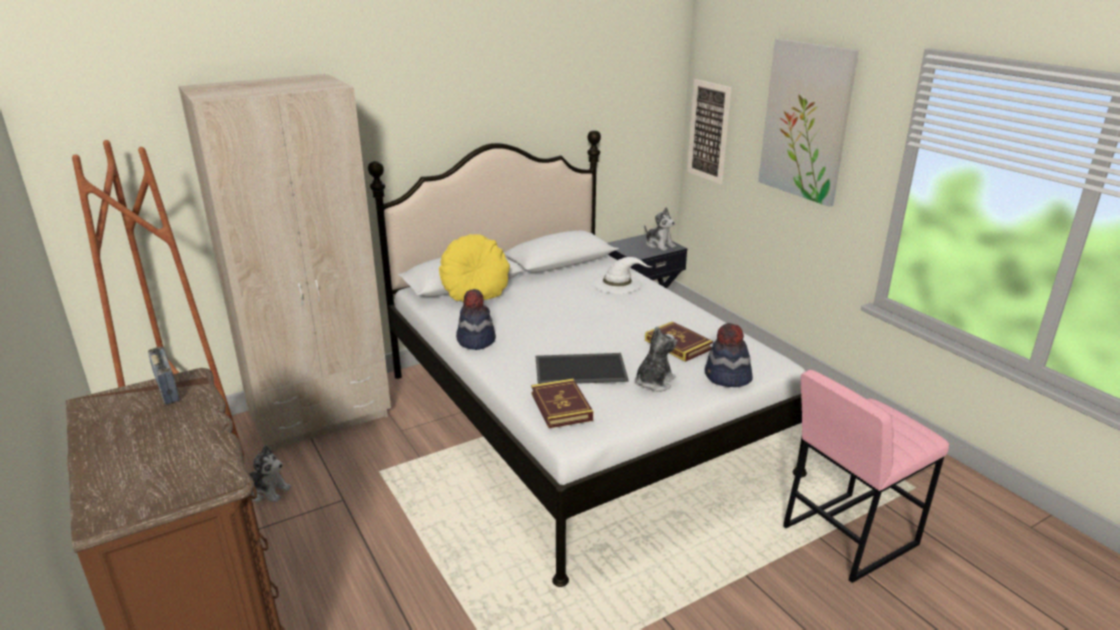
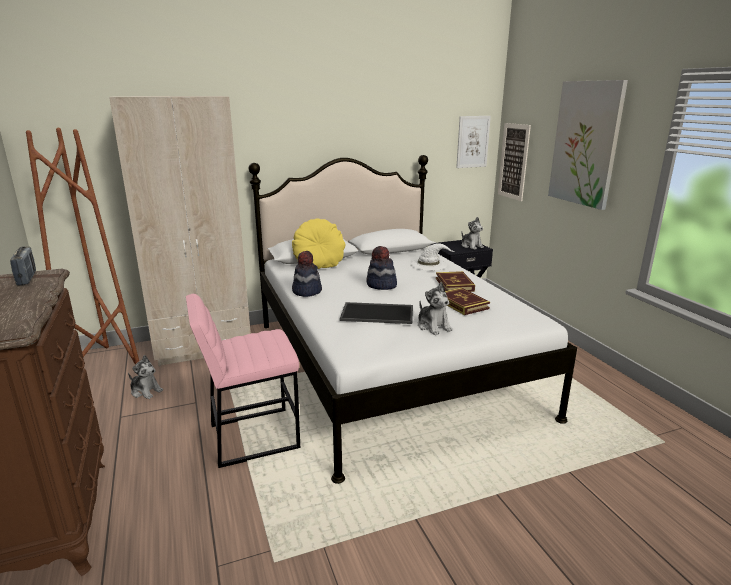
camera: 10 degrees right, 5 degrees down
book [531,379,593,428] -> book moved to [436,271,475,292]
plush toy [635,326,677,392] -> plush toy turned 105 degrees clockwise [418,282,452,335]
hat [705,323,753,387] -> hat moved to [366,246,397,290]
pink chair [783,370,949,583] -> pink chair moved to [186,293,300,468]
none -> picture [456,116,491,168]

